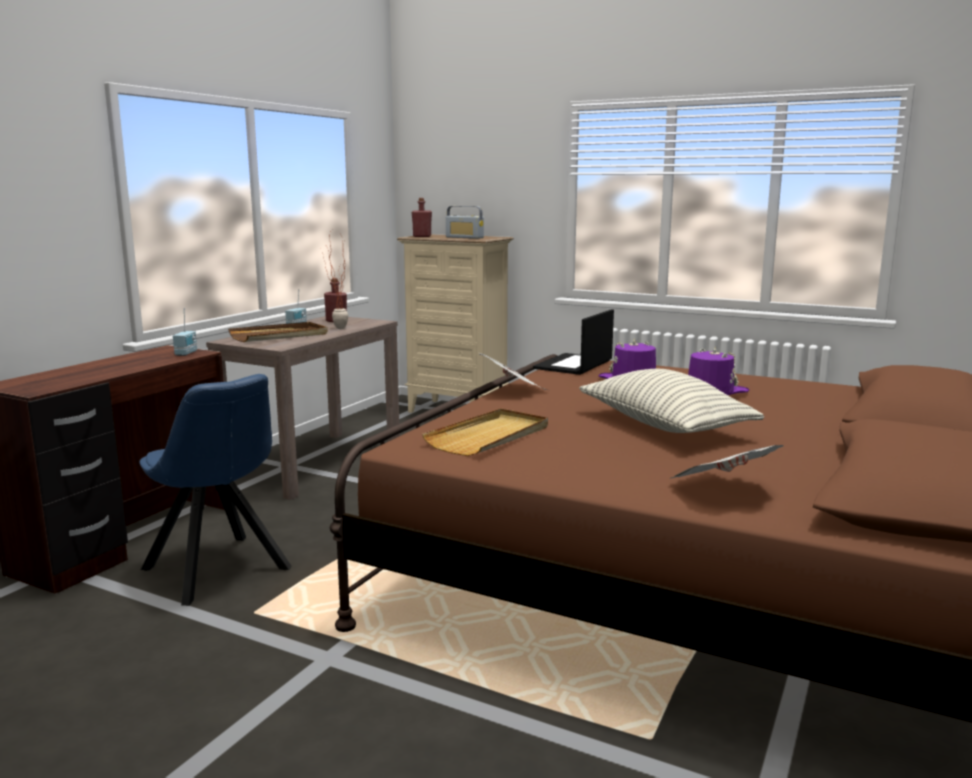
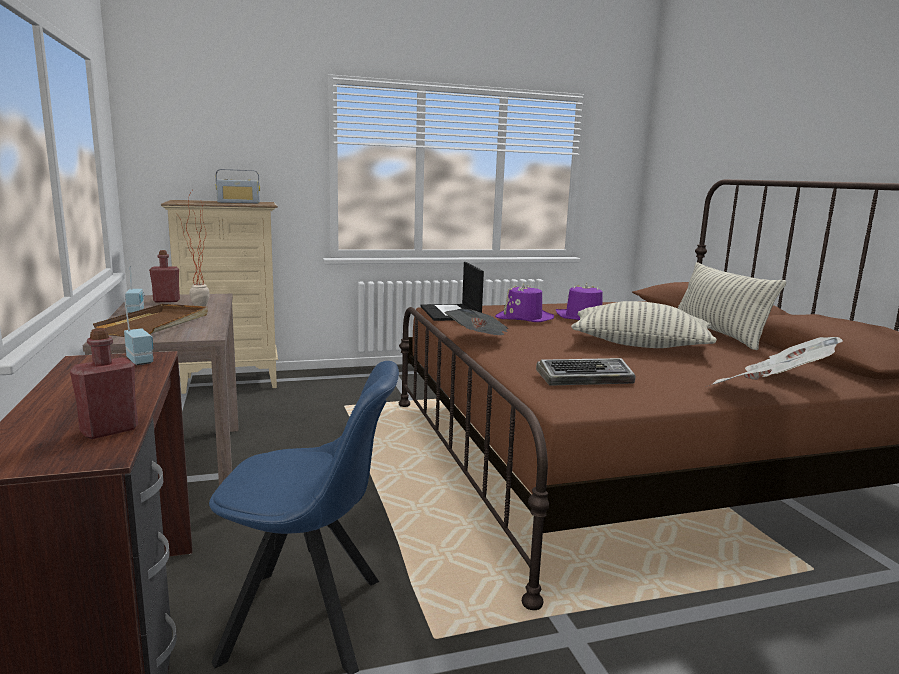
camera: 45 degrees left, 0 degrees up
red bottle [412,198,432,237] -> red bottle moved to [70,328,138,439]
beige tray [422,408,548,456] -> keyboard [536,358,635,386]
none -> pillow [678,262,786,350]
none -> newspaper [705,357,802,387]

